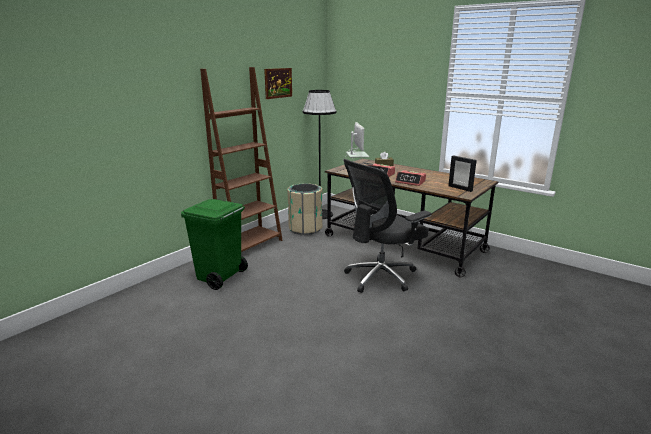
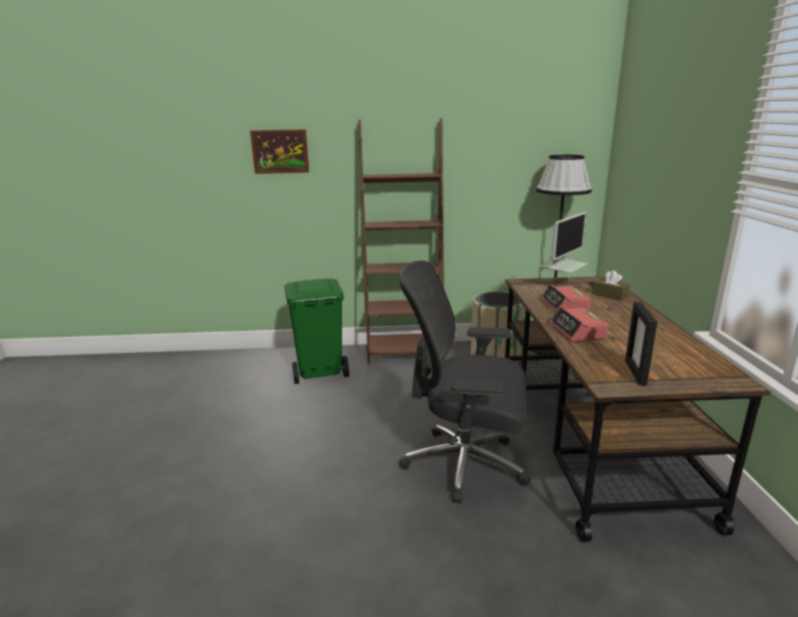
camera: 50 degrees right, 0 degrees up
picture [264,68,292,99] -> picture moved to [250,129,309,174]

